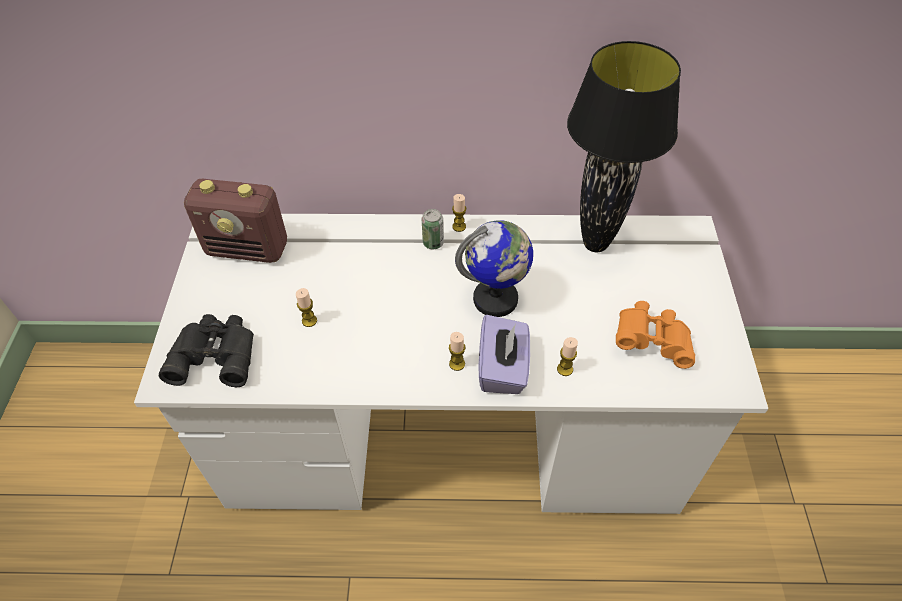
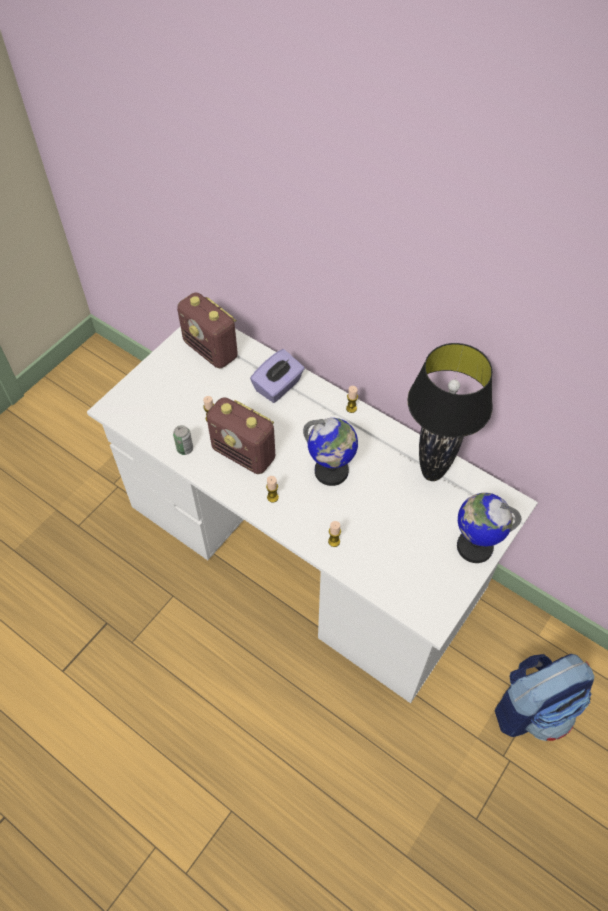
camera: 35 degrees right, 5 degrees up
black binoculars [159,314,254,387] -> none
can [422,209,444,249] -> can moved to [173,425,193,455]
purple tissue box [478,315,530,394] -> purple tissue box moved to [250,349,305,403]
orange binoculars [616,301,695,369] -> none
none -> radio [206,398,275,474]
none -> globe [457,493,521,563]
none -> backpack [495,654,594,741]

